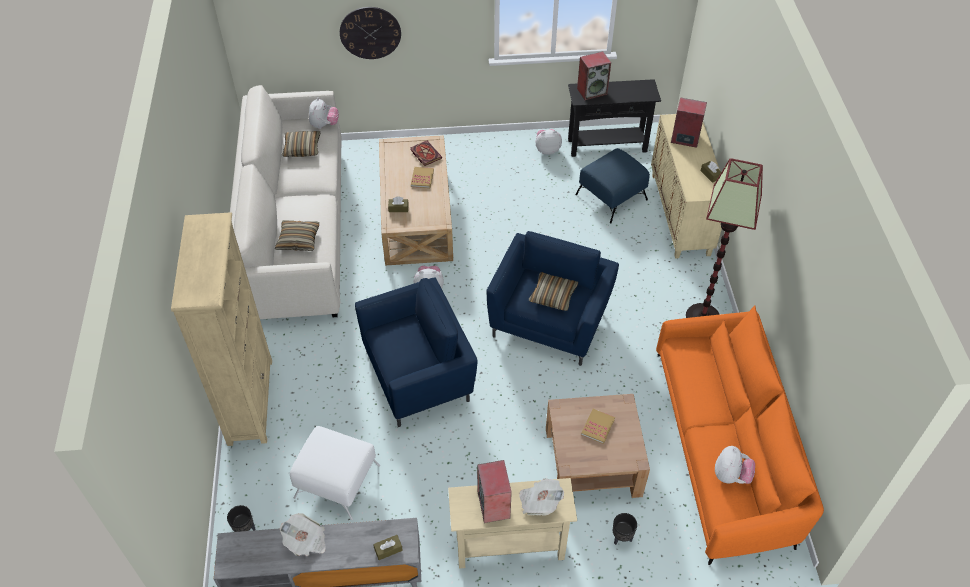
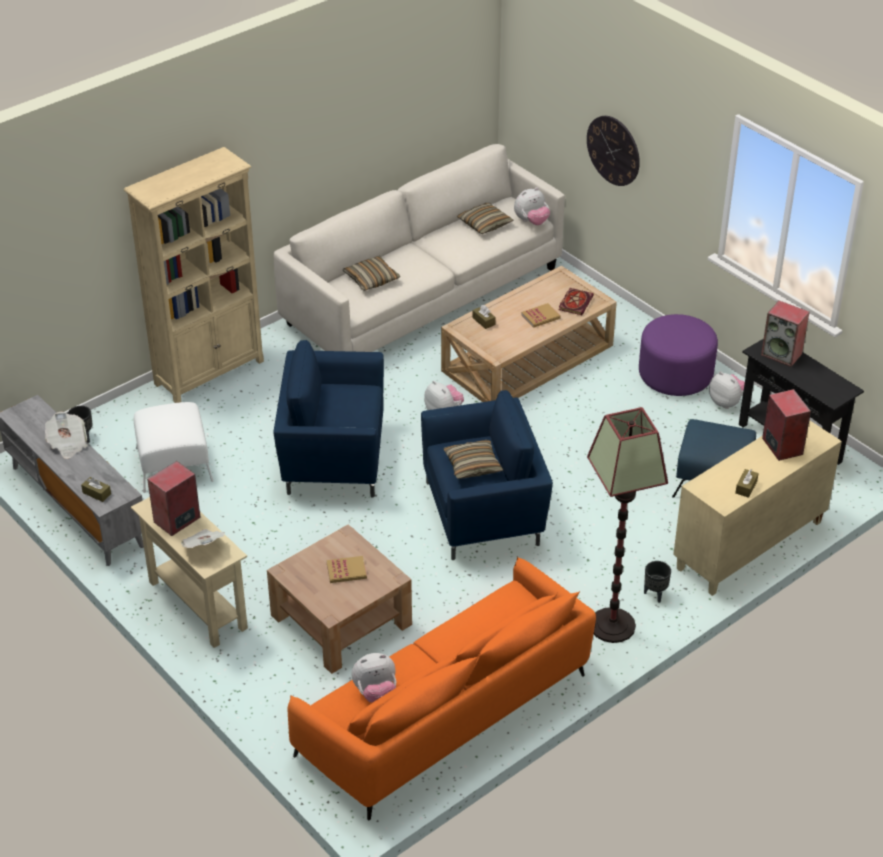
camera: 55 degrees right, 10 degrees down
blue armchair [355,277,478,427] -> blue armchair turned 150 degrees clockwise [273,340,384,498]
black planter [613,513,637,545] -> black planter moved to [644,561,671,603]
none -> purple ottoman [639,314,718,396]

